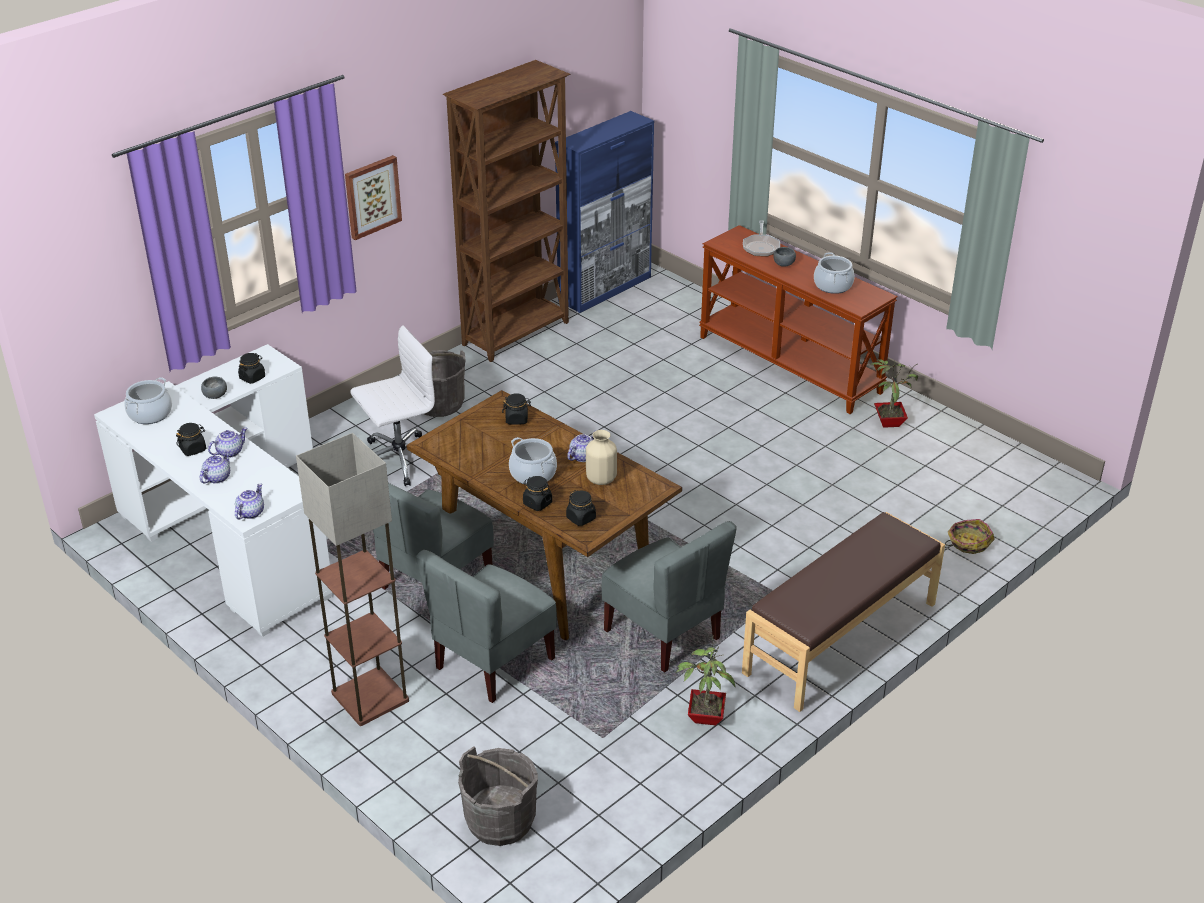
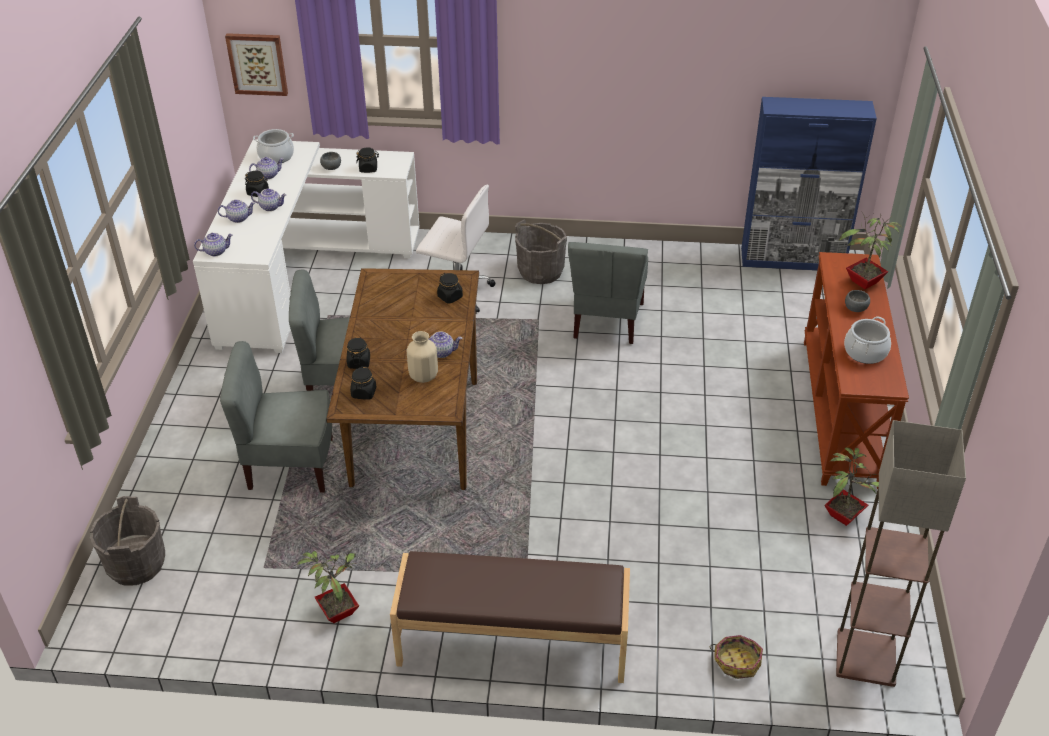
camera: 50 degrees right, 5 degrees up
floor lamp [296,433,409,726] -> floor lamp moved to [836,420,966,687]
picture [345,155,402,240] -> picture moved to [225,33,288,96]
brown bookcase [443,60,570,362] -> none
cooking pot [509,437,557,484] -> none
grey chair [602,521,737,673] -> grey chair moved to [568,242,648,344]
frying pan [743,220,780,256] -> potted plant [839,212,902,289]
none -> teapot [249,157,284,179]

